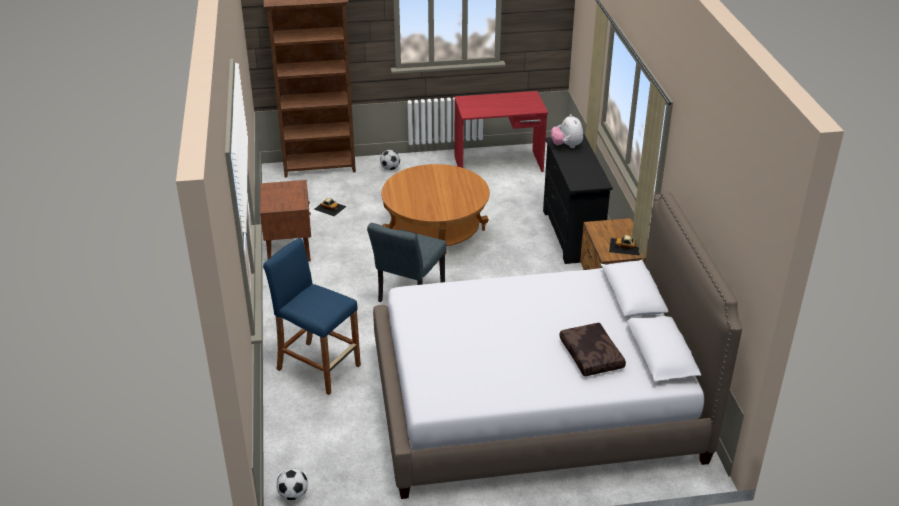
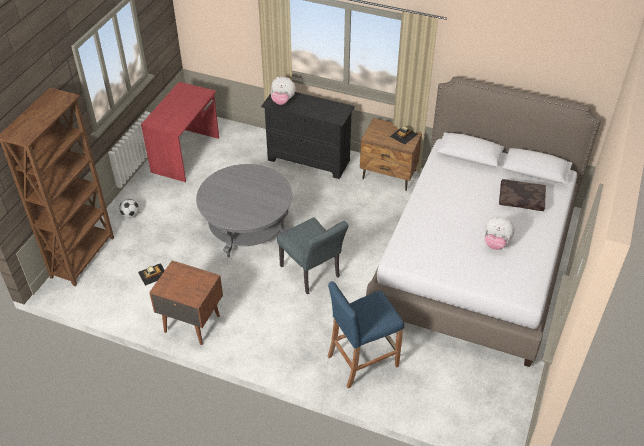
camera: 60 degrees left, 10 degrees up
football [276,468,308,500] -> none
brown coffee table [381,164,490,254] -> grey coffee table [196,164,292,257]
none -> plush toy [484,217,515,250]

